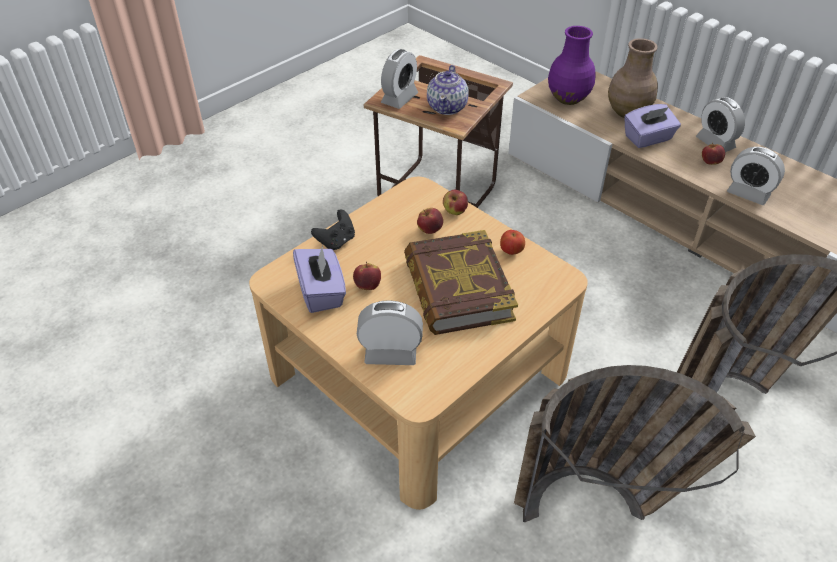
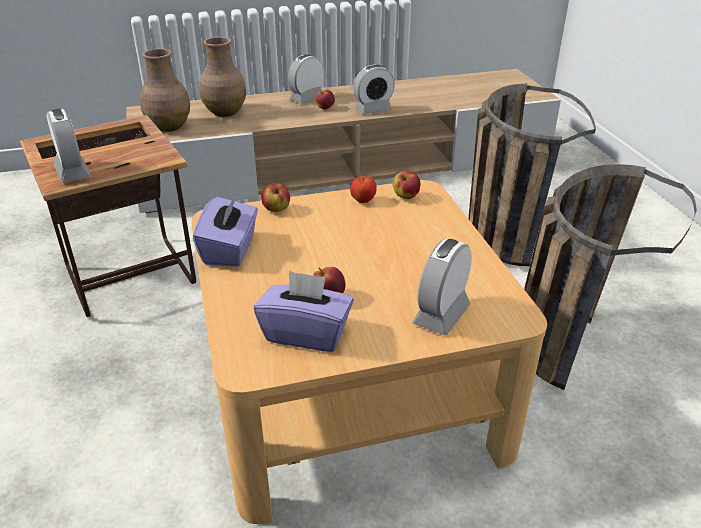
camera: 60 degrees left, 10 degrees down
black game controller [311,209,355,251] -> none
book [404,230,518,335] -> none
apple [417,208,443,234] -> apple moved to [393,171,420,199]
teapot [427,65,469,115] -> none
purple vase [548,26,596,105] -> brown vase [140,49,190,132]
purple tissue box [624,104,681,148] -> purple tissue box moved to [193,194,258,267]
alarm clock [696,97,745,152] -> alarm clock turned 135 degrees clockwise [288,54,324,104]

